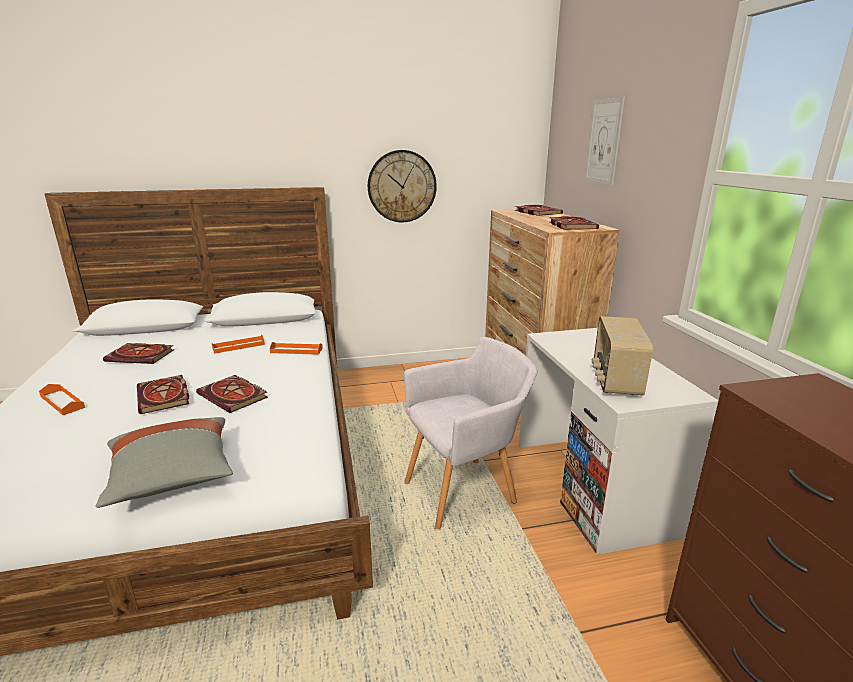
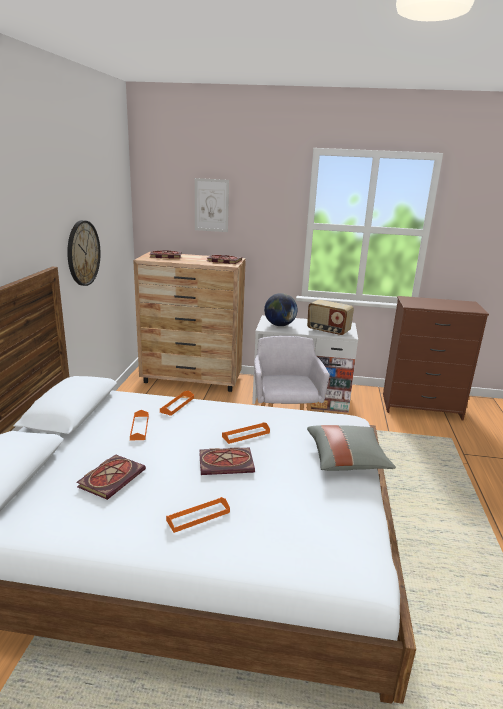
camera: 70 degrees left, 0 degrees up
book [196,375,268,413] -> orange tray [222,422,270,444]
none -> globe [264,293,298,326]

